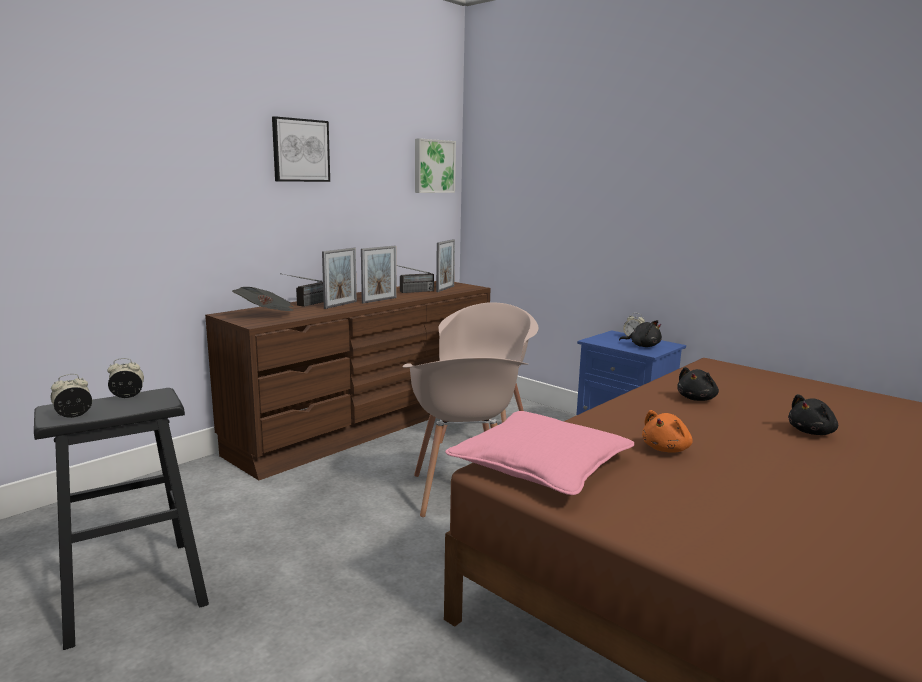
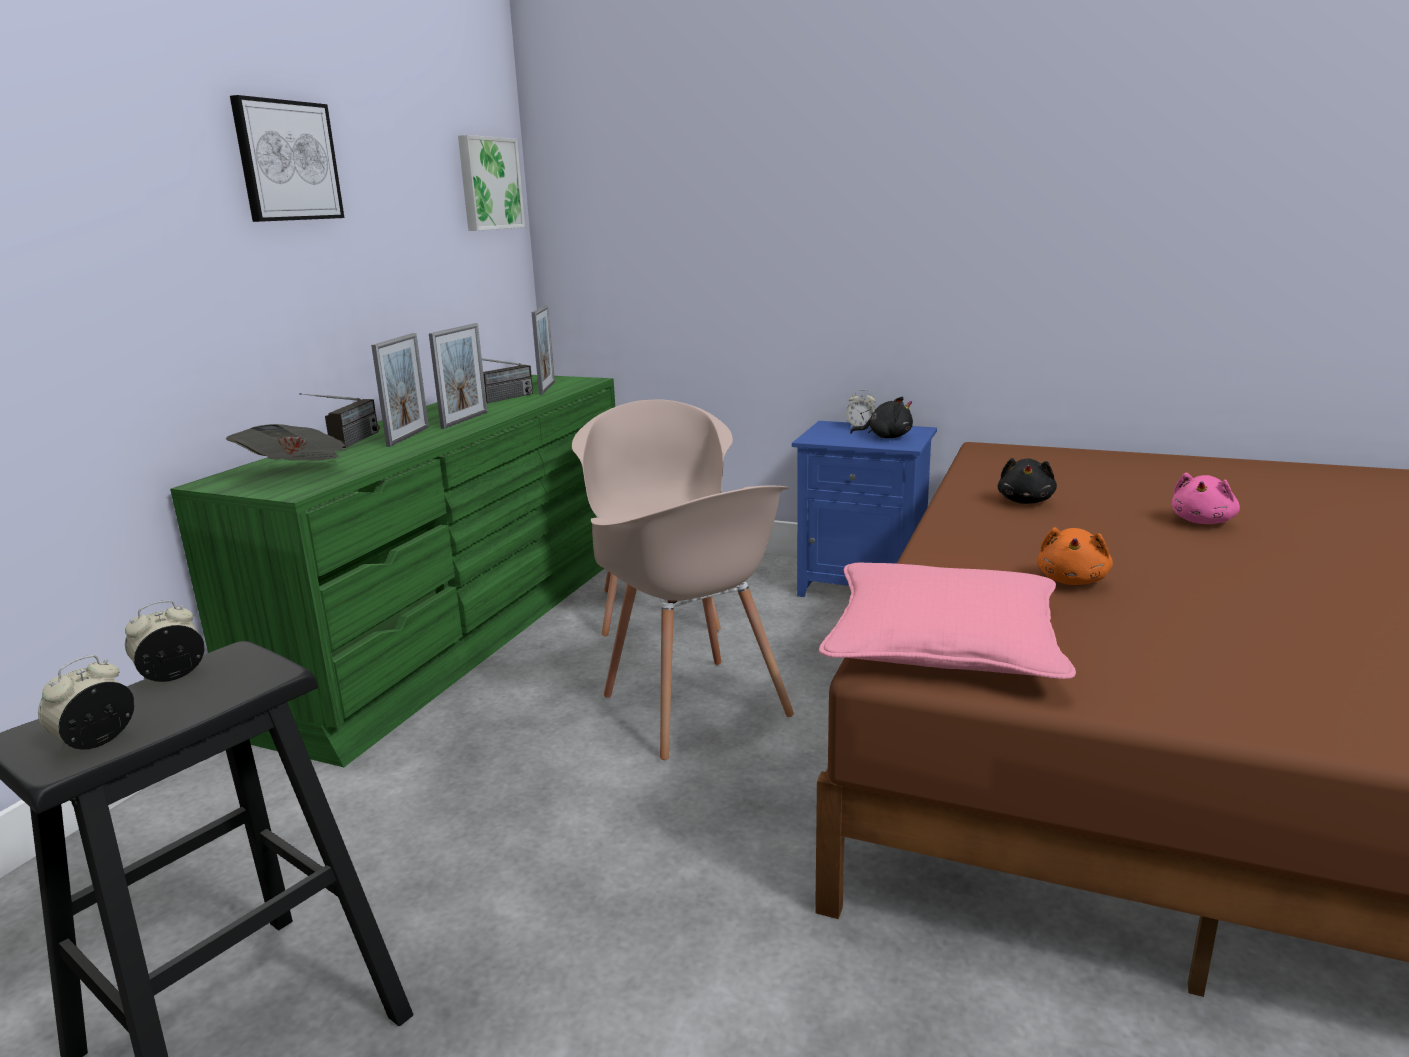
camera: 20 degrees left, 5 degrees up
brown dresser [205,281,491,480] -> green dresser [170,375,615,767]
black plush toy [788,394,838,435] -> pink plush toy [1172,473,1240,524]

